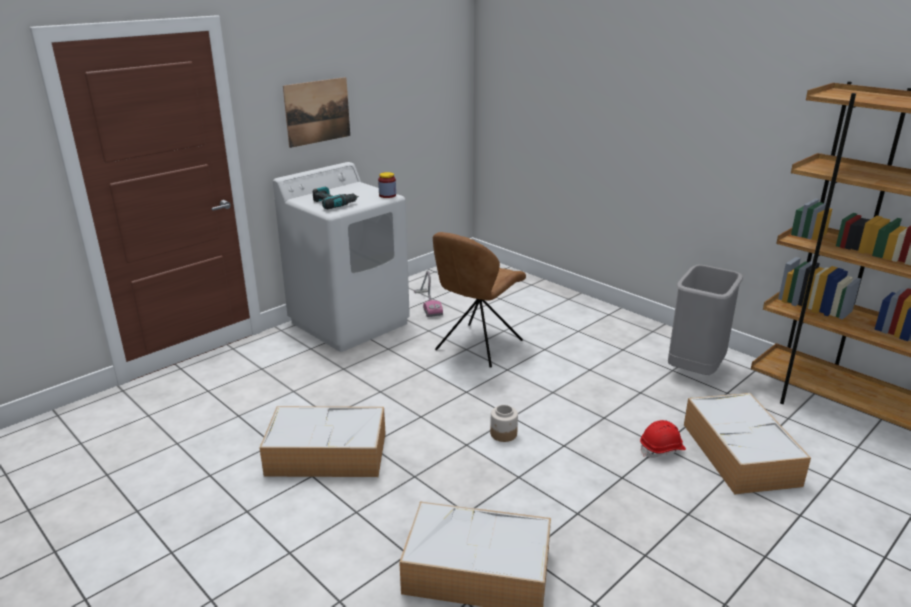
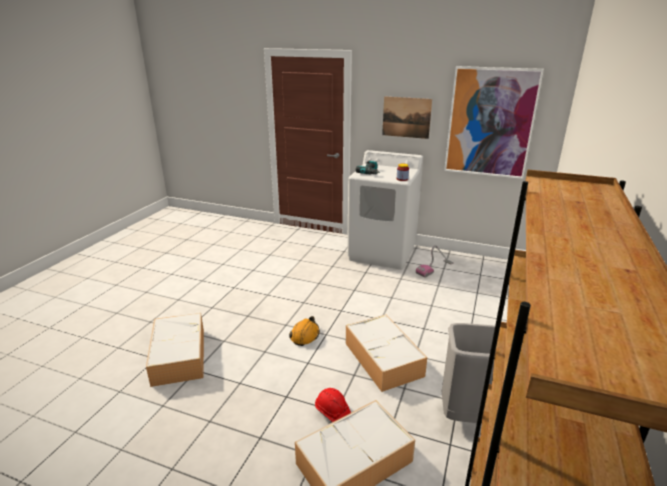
camera: 65 degrees right, 0 degrees up
storage box [259,406,386,477] -> storage box moved to [346,314,427,392]
brown chair [433,232,526,368] -> none
jar [490,405,518,442] -> orange hard hat [289,316,320,346]
none -> picture [444,66,544,179]

